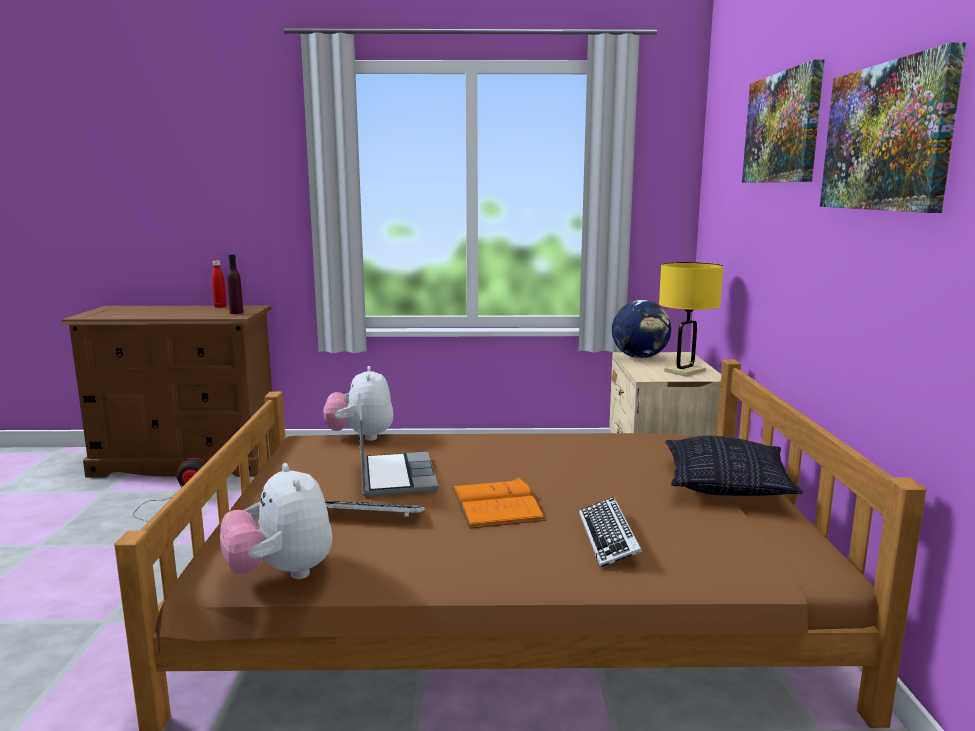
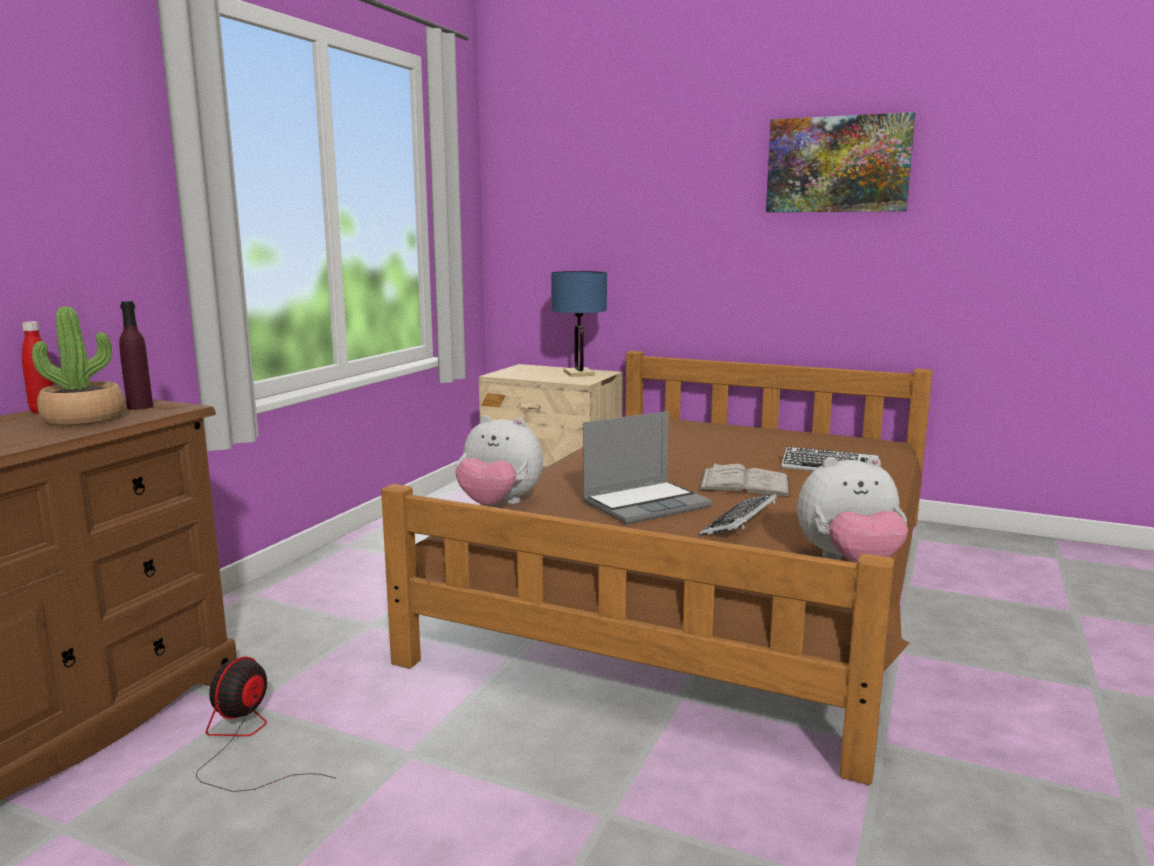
camera: 65 degrees left, 0 degrees up
laptop [358,392,439,497] -> laptop turned 135 degrees clockwise [582,411,712,524]
orange book [452,477,546,529] -> white book [698,463,791,497]
globe [612,300,671,359] -> none
yellow table lamp [659,262,724,377] -> blue table lamp [551,271,607,377]
pillow [665,436,803,496] -> none
picture [742,59,825,183] -> none
none -> potted plant [32,307,125,426]

